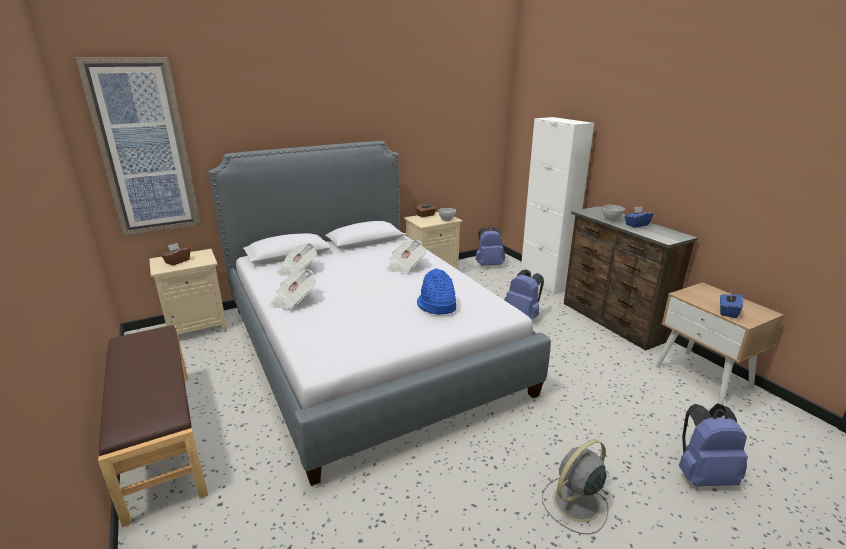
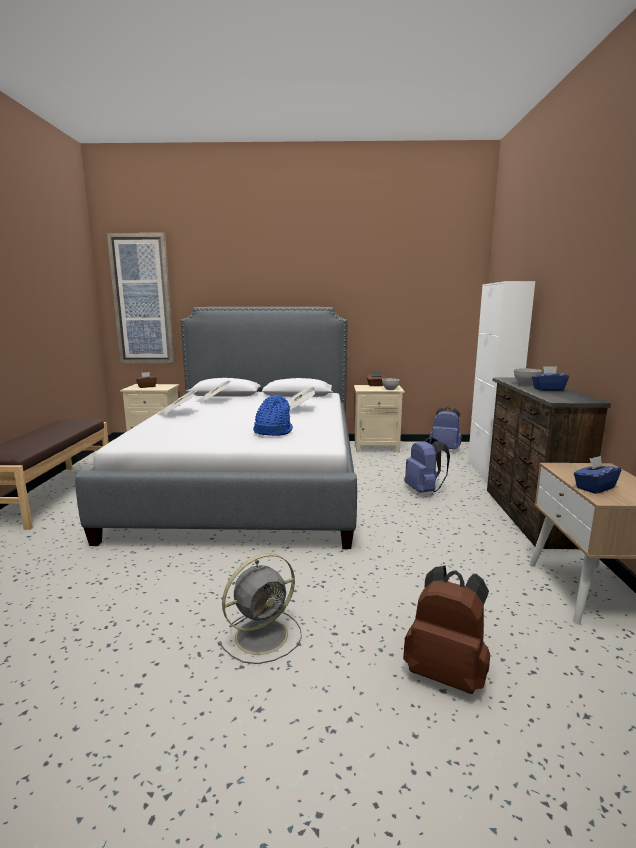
camera: 30 degrees right, 10 degrees down
grey fan [542,439,609,534] -> grey fan turned 150 degrees clockwise [217,553,302,664]
blue backpack [679,403,748,486] -> brown backpack [403,566,490,694]

